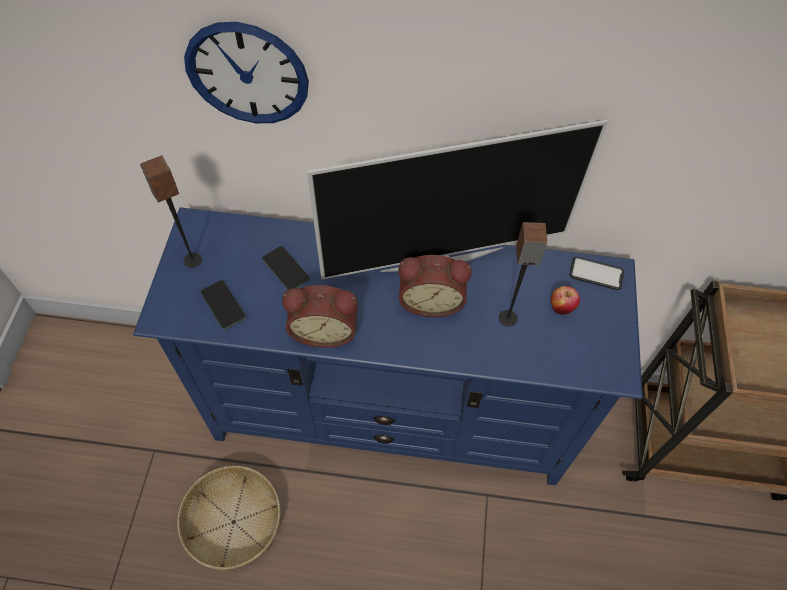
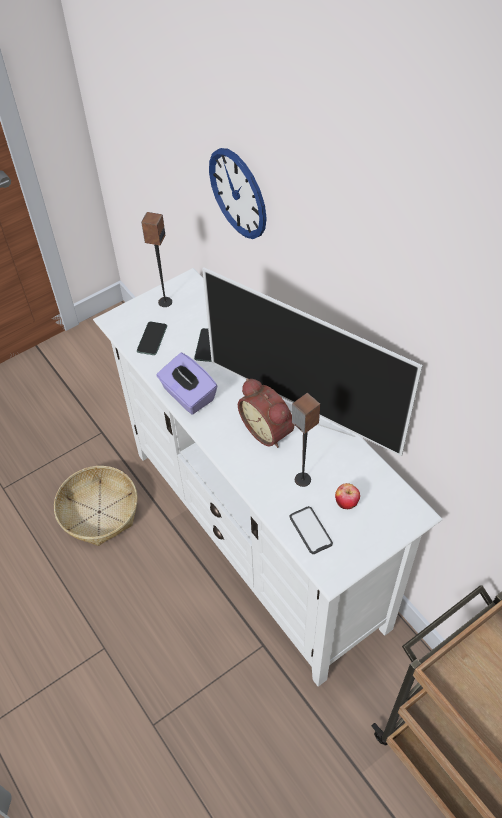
camera: 50 degrees right, 5 degrees down
blue tv stand [133,207,643,485] -> white tv stand [93,268,443,687]
alarm clock [282,285,358,348] -> purple tissue box [156,353,217,414]
phone [569,257,624,290] -> phone moved to [290,506,333,554]

